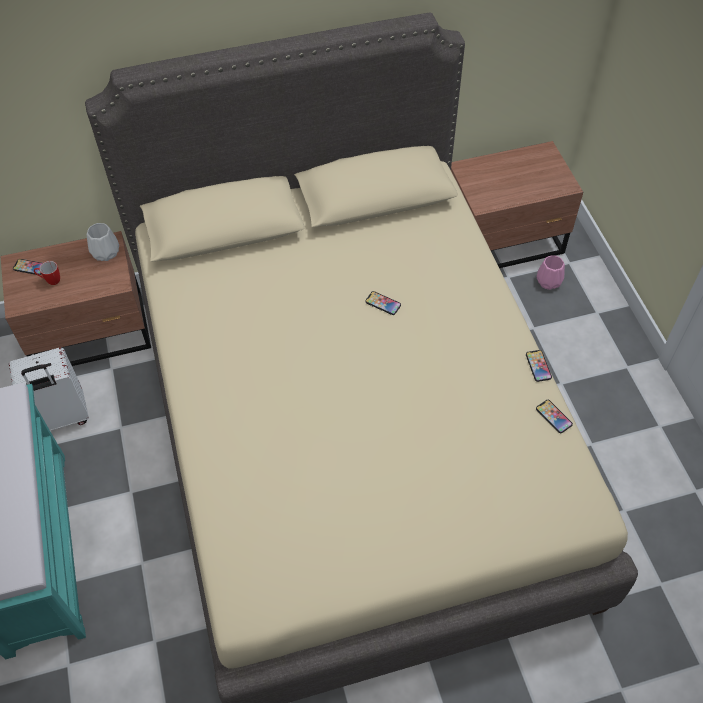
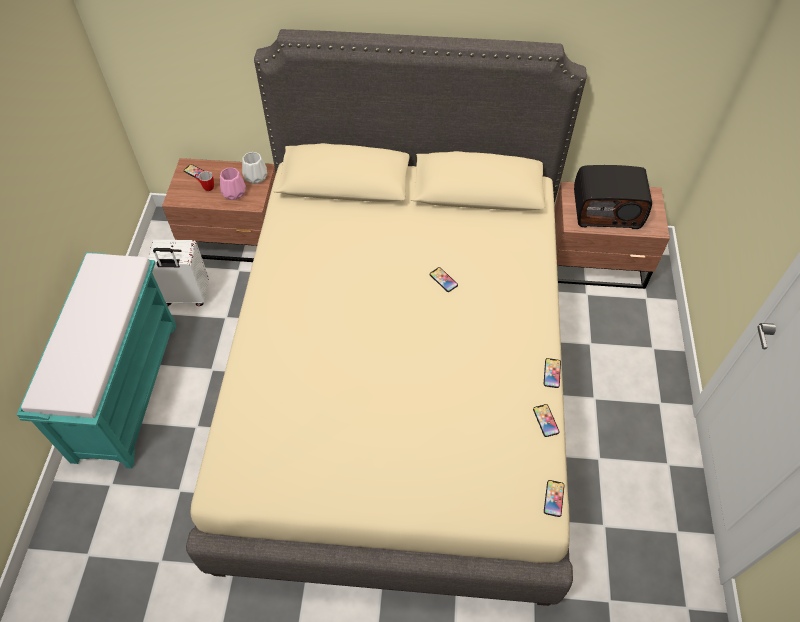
camera: 20 degrees right, 0 degrees up
pink vase [537,255,565,290] -> pink vase moved to [220,168,246,200]
none -> phone [544,480,565,517]
none -> radio [574,165,652,229]

